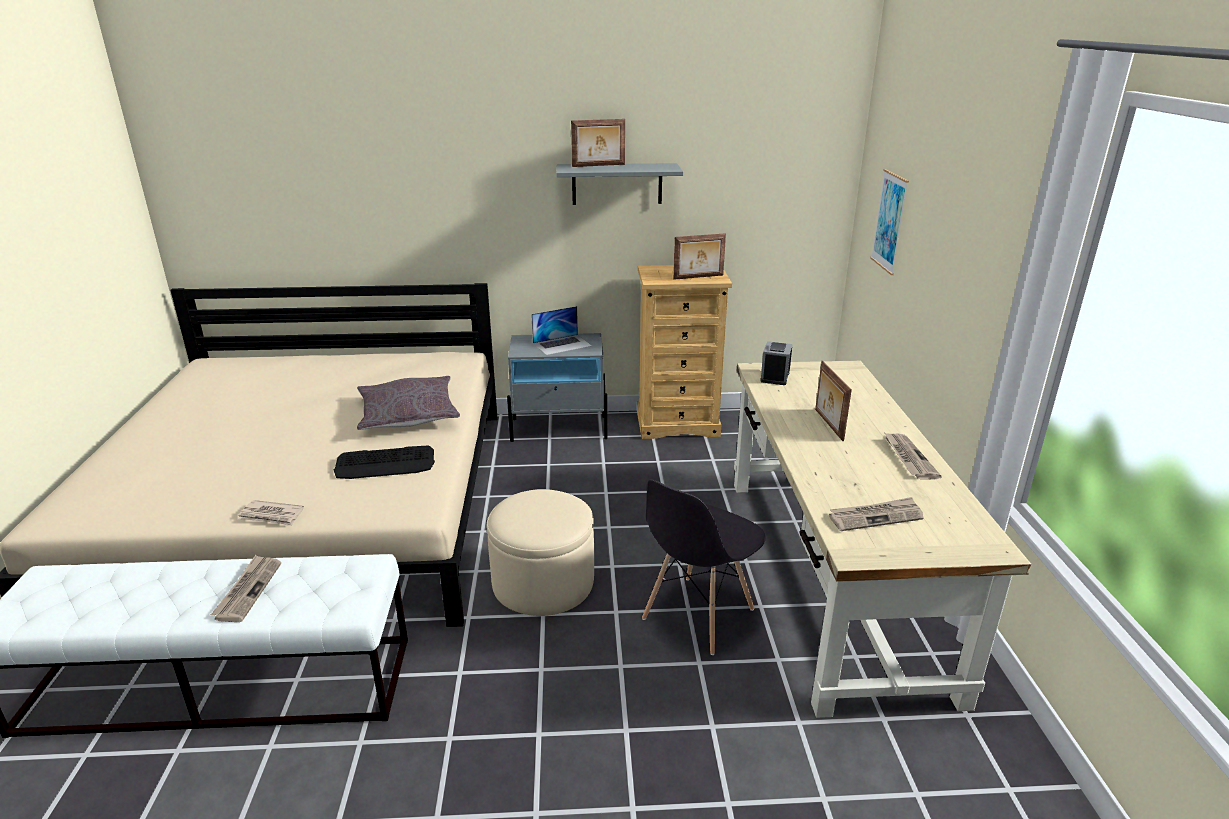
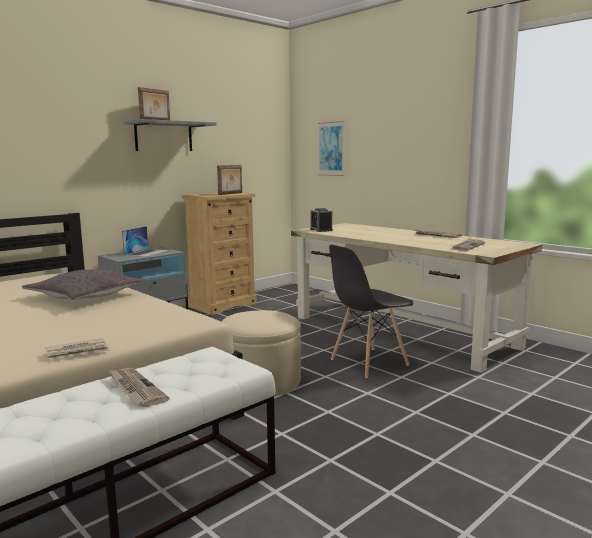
camera: 40 degrees left, 15 degrees down
keyboard [334,446,435,479] -> none
grey chair [642,479,765,655] -> grey chair turned 60 degrees clockwise [329,244,413,378]
picture frame [815,361,852,441] -> none

